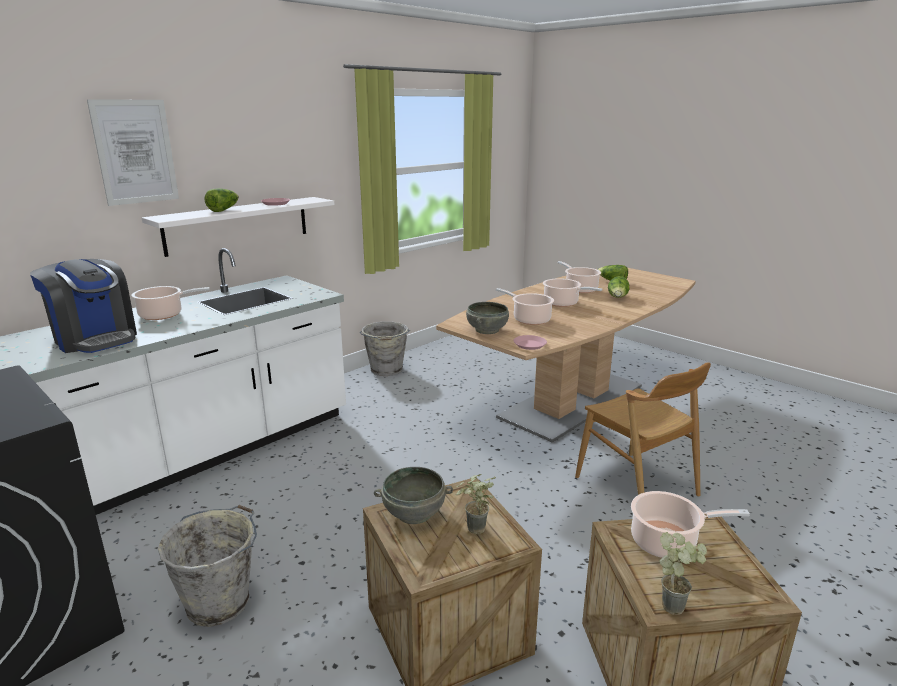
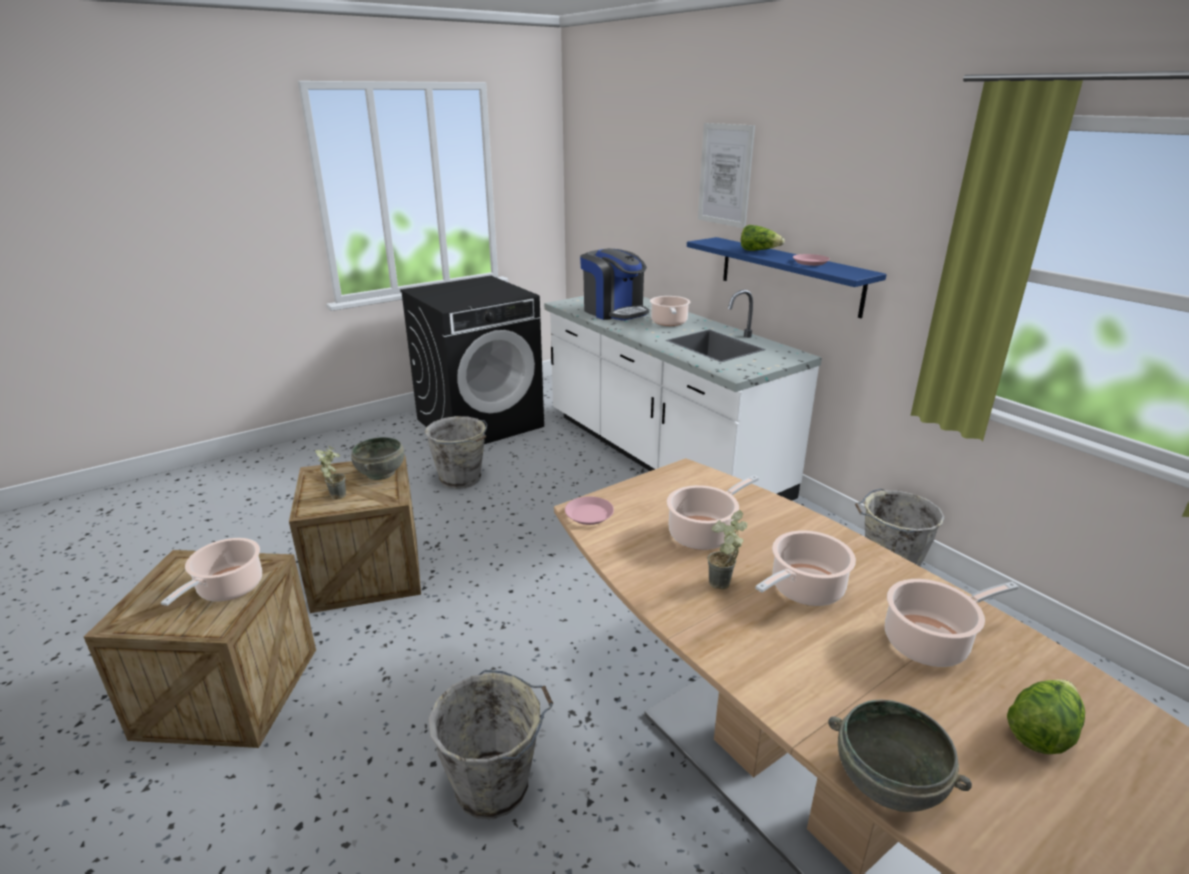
camera: 100 degrees right, 5 degrees up
coffee machine [30,259,137,353] -> coffee machine turned 90 degrees counterclockwise [580,248,649,320]
white shelf [142,197,335,257] -> blue shelf [687,237,887,318]
grey bowl [466,302,509,334] -> grey bowl moved to [828,700,972,812]
brown chair [575,362,711,497] -> grey bucket [428,670,553,819]
lettuce [608,276,630,298] -> none
potted plant [660,532,707,615] -> potted plant moved to [708,510,748,589]

